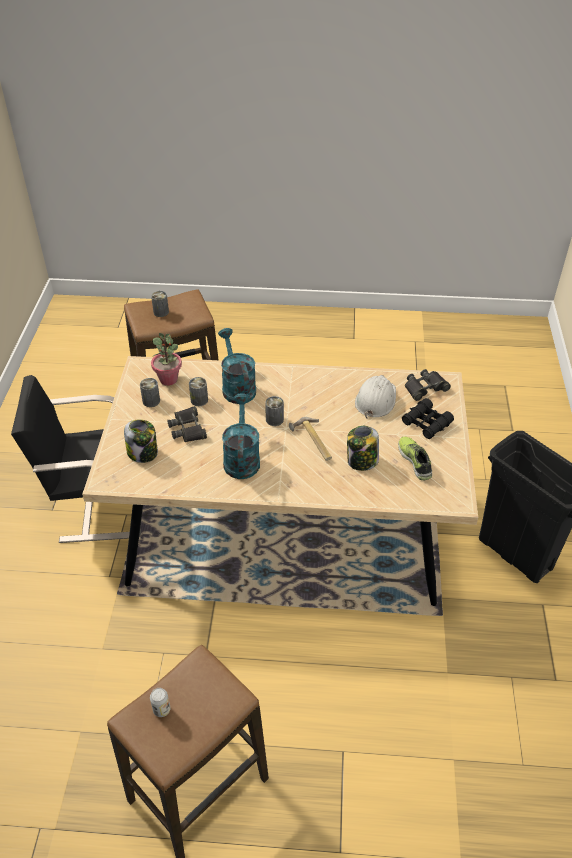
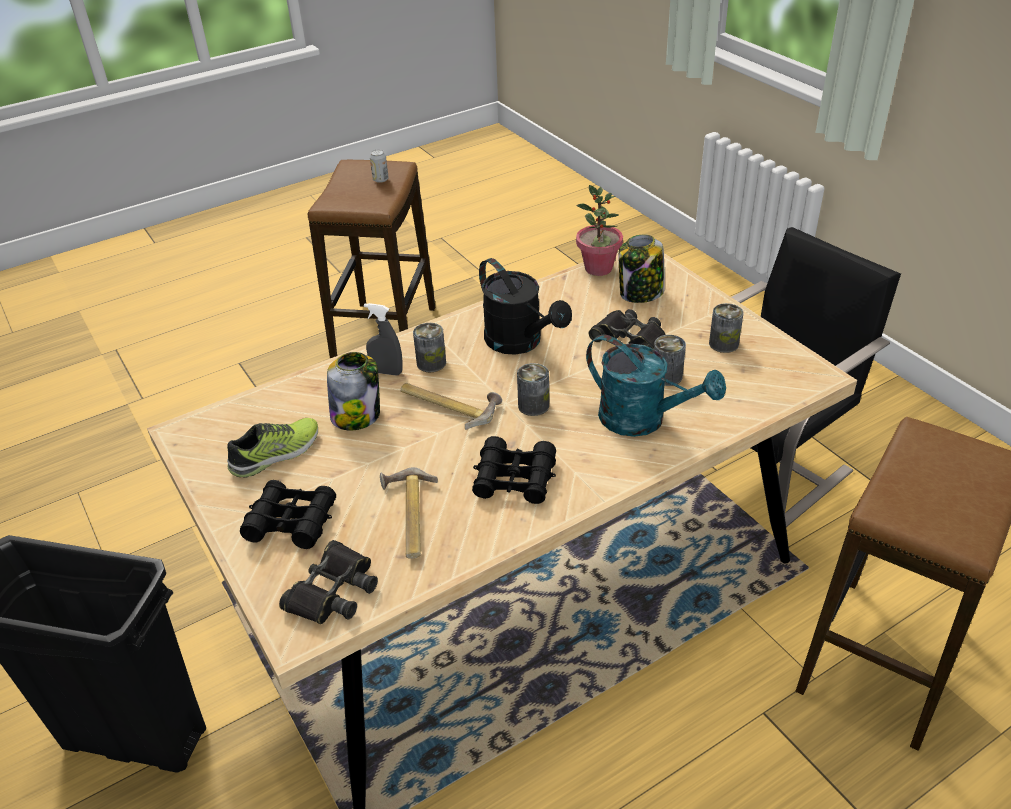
camera: 145 degrees right, 5 degrees down
can [151,291,169,317] -> can moved to [413,323,446,372]
potted plant [151,333,182,386] -> potted plant moved to [576,185,623,276]
turquoise watering can [222,393,260,479] -> black watering can [479,258,572,355]
white hard hat [355,375,396,418] -> hammer [380,467,438,559]
shoe [398,437,432,480] -> shoe turned 75 degrees counterclockwise [227,418,318,477]
none -> grey spray bottle [364,303,403,376]
none -> black binoculars [472,436,556,504]

